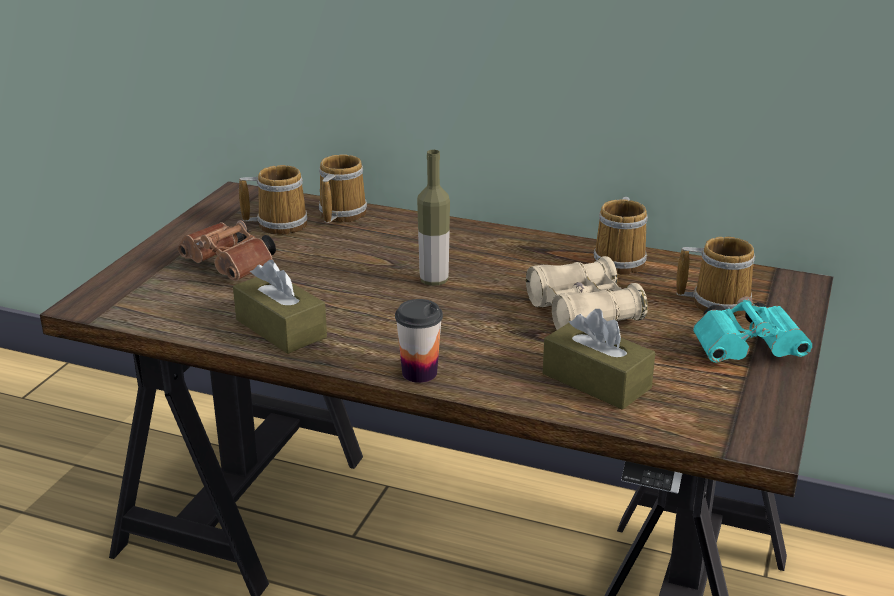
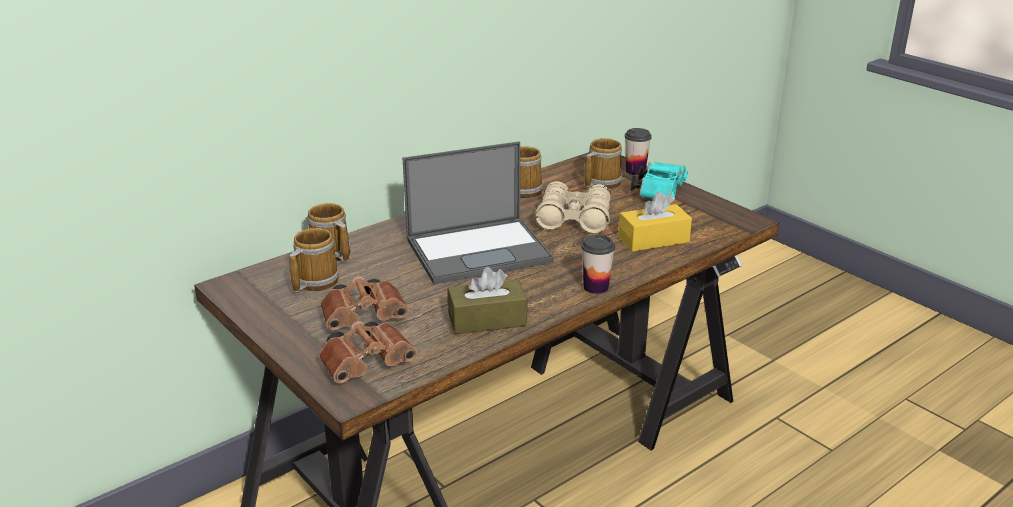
camera: 60 degrees left, 0 degrees up
bottle [417,150,450,286] -> laptop [403,141,554,284]
brown tissue box [543,309,655,410] -> yellow tissue box [619,192,692,252]
none -> brown binoculars [319,321,417,383]
none -> cup [625,128,652,175]

